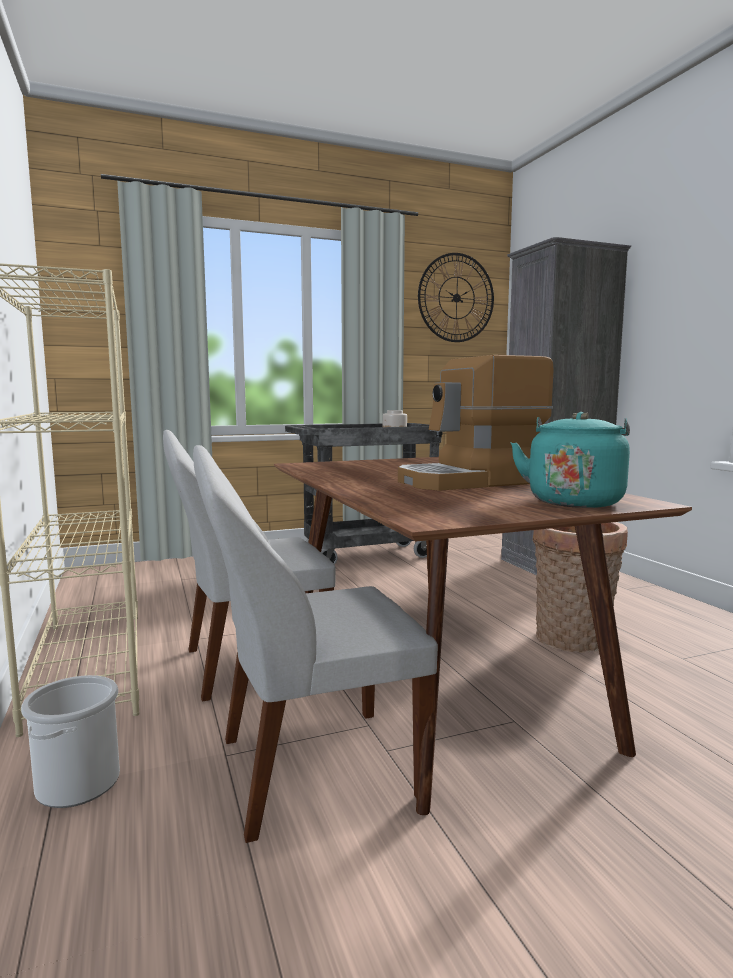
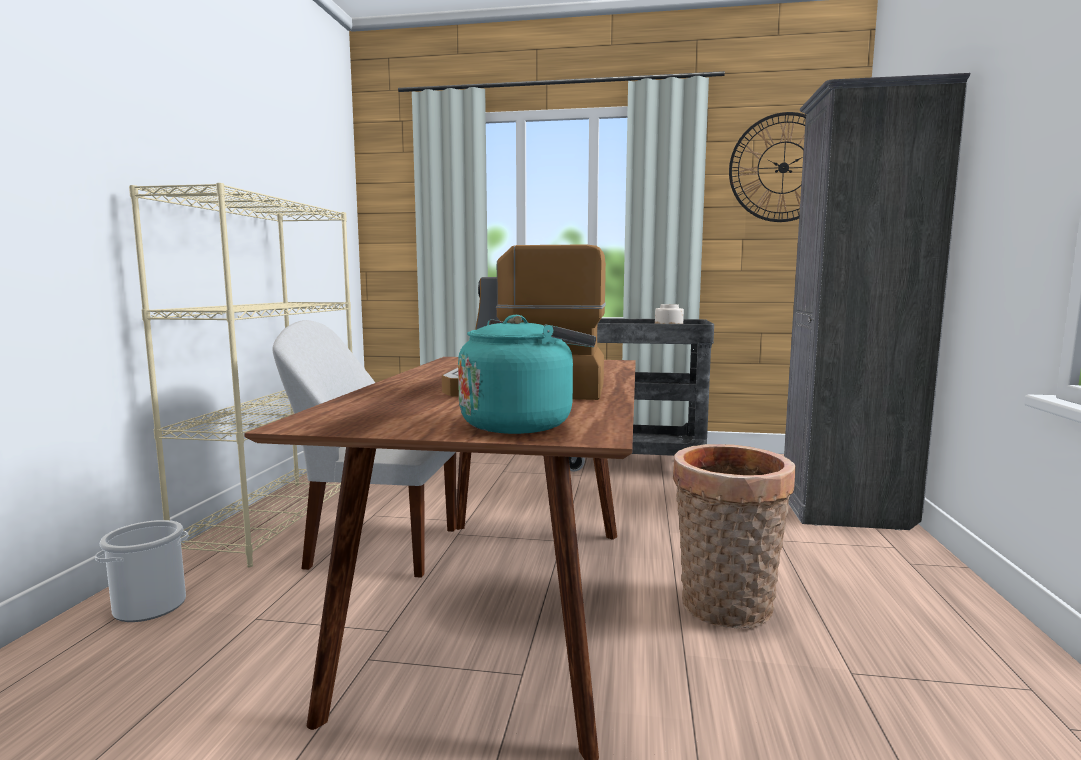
camera: 30 degrees right, 0 degrees up
white chair [193,445,438,843] -> none

